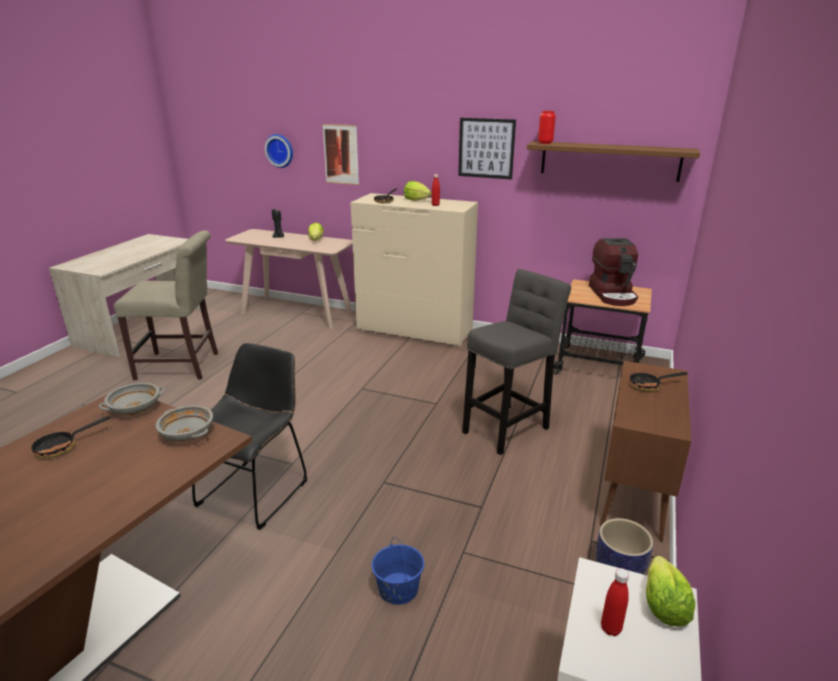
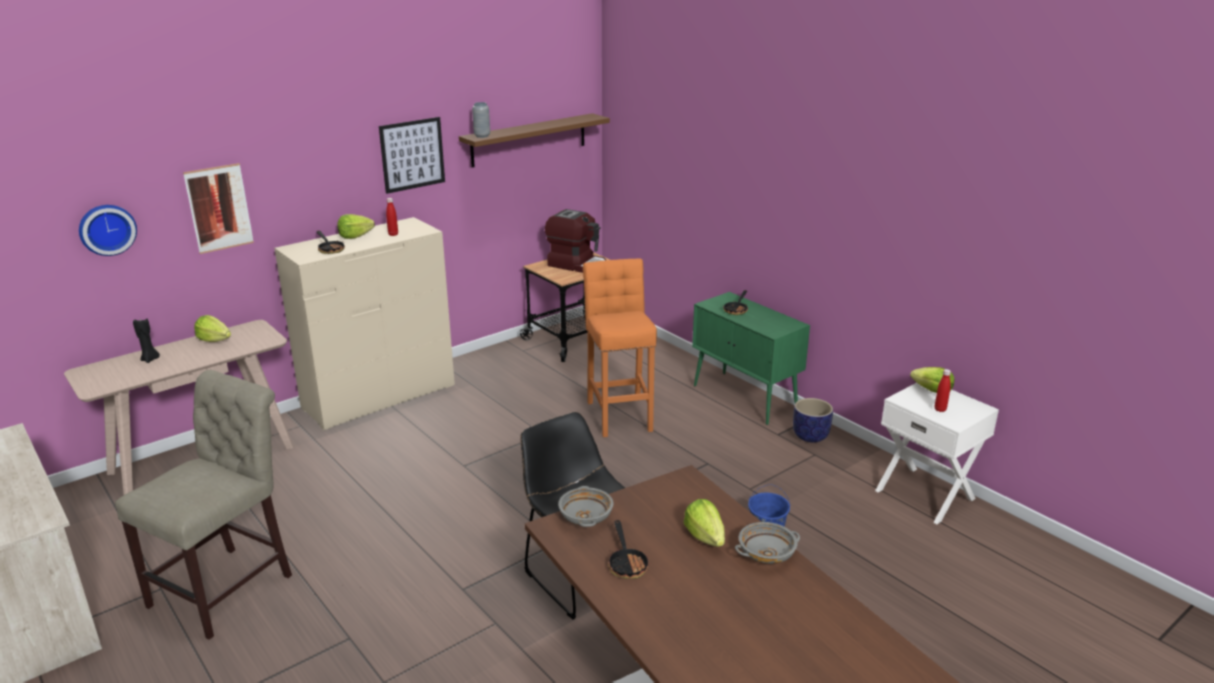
camera: 60 degrees left, 0 degrees up
grey bowl [156,405,213,441] -> grey bowl moved to [735,522,800,564]
grey stool [462,269,571,455] -> orange stool [583,259,657,437]
red vase [538,111,556,144] -> grey vase [472,102,490,138]
brown cabinet [600,361,691,542] -> green cabinet [692,292,810,425]
none -> lettuce [684,499,725,547]

